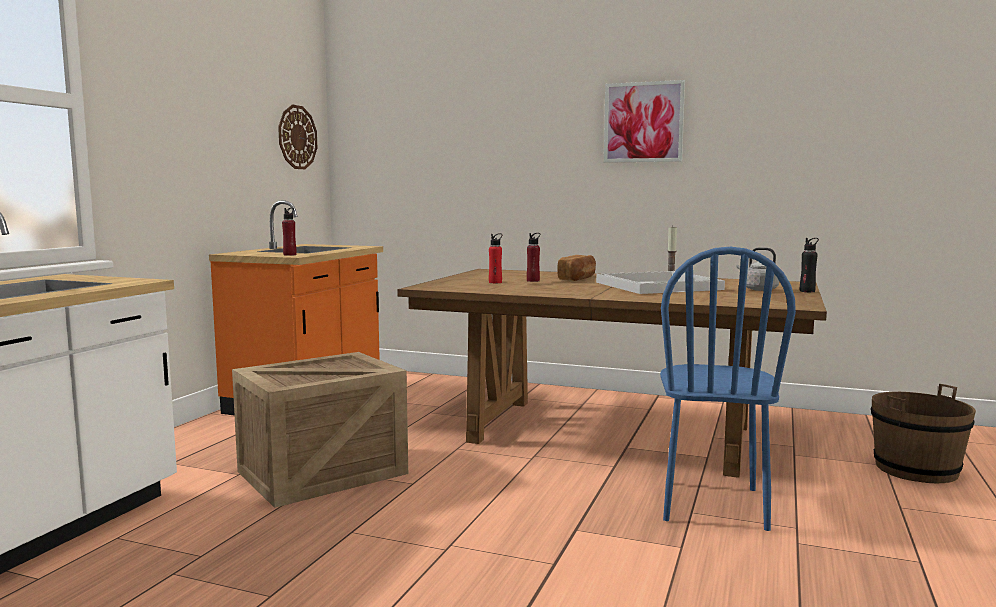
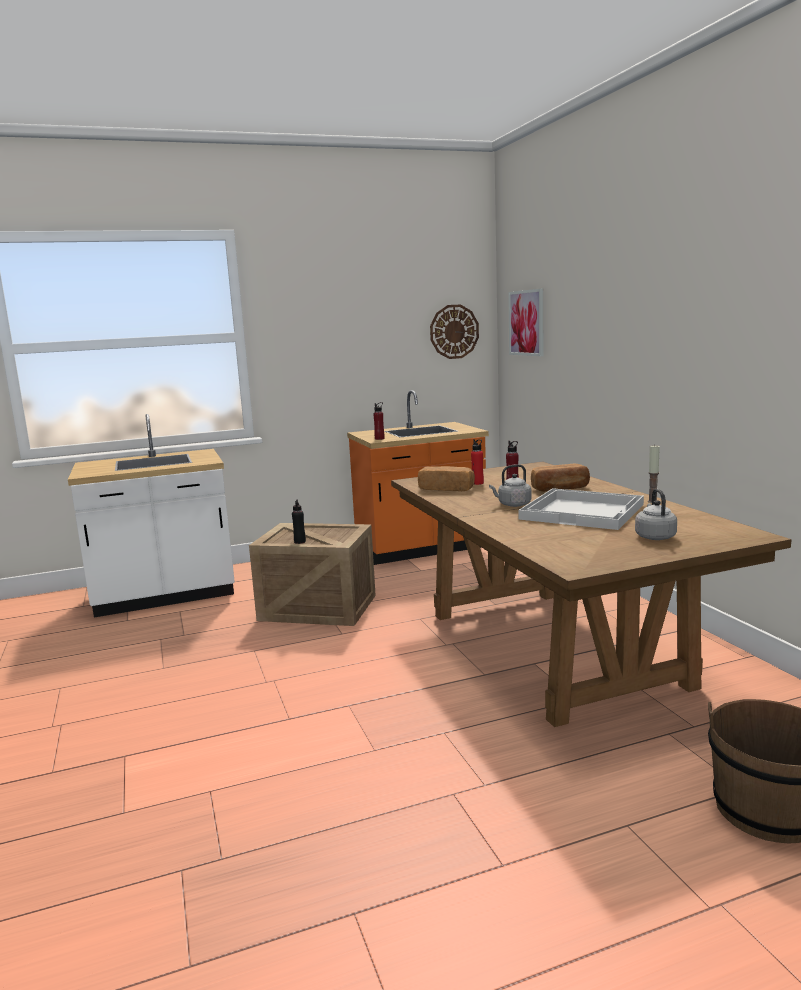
camera: 50 degrees right, 5 degrees up
picture [604,80,685,163] -> picture moved to [508,289,543,356]
blue chair [660,247,796,531] -> none
black bottle [800,238,819,292] -> black bottle moved to [292,500,306,544]
none -> bread [418,466,475,491]
none -> grey kettle [489,464,532,507]

